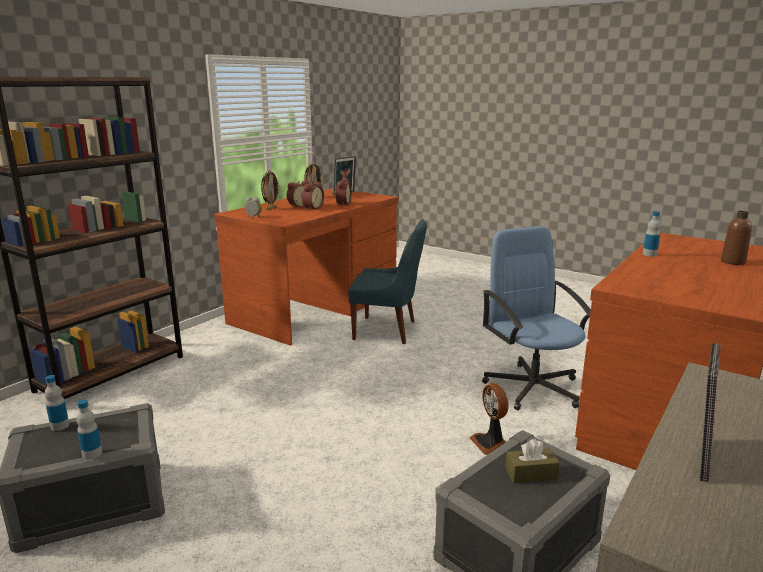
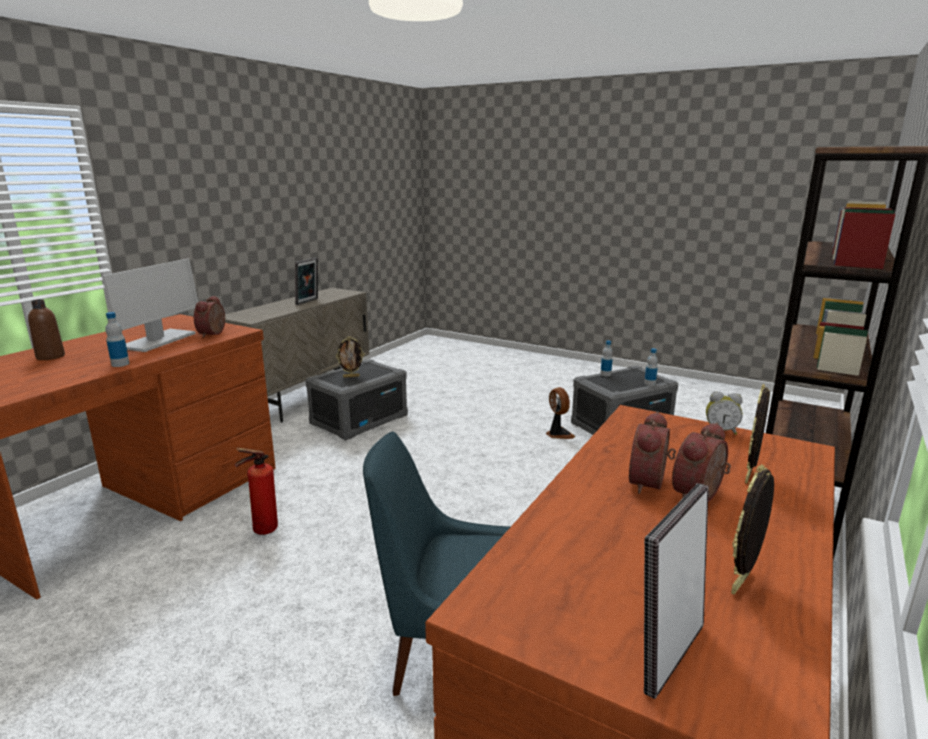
camera: 175 degrees right, 0 degrees up
alarm clock [334,178,352,205] -> alarm clock moved to [194,296,225,338]
fan [469,383,509,455] -> fan moved to [546,387,575,439]
blue office chair [482,226,591,411] -> fire extinguisher [234,448,278,535]
brown tissue box [505,439,560,483] -> picture frame [336,337,364,378]
none -> monitor [102,259,198,352]

